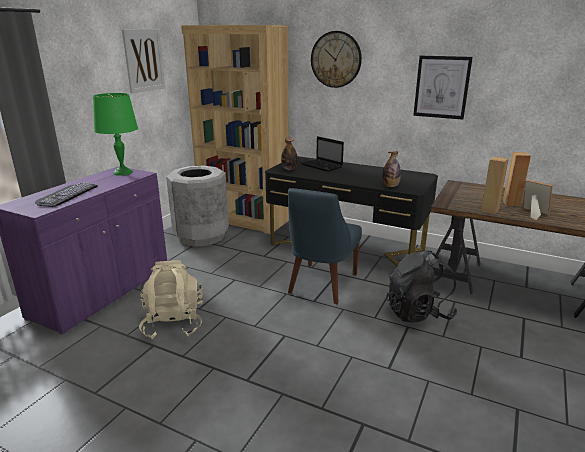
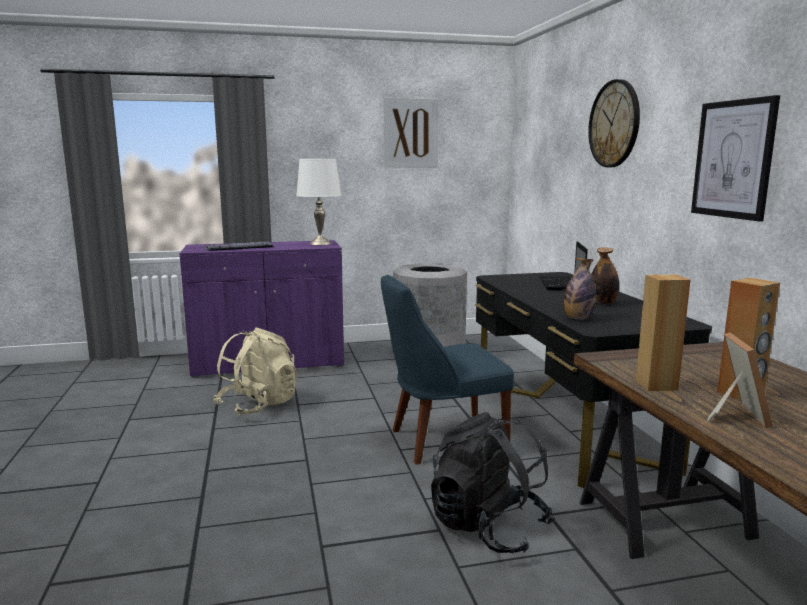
camera: 50 degrees right, 10 degrees down
green table lamp [93,93,138,176] -> white table lamp [296,159,341,245]
brown bookcase [181,25,289,234] -> none
bottle [281,138,298,170] -> bottle moved to [591,247,619,304]

